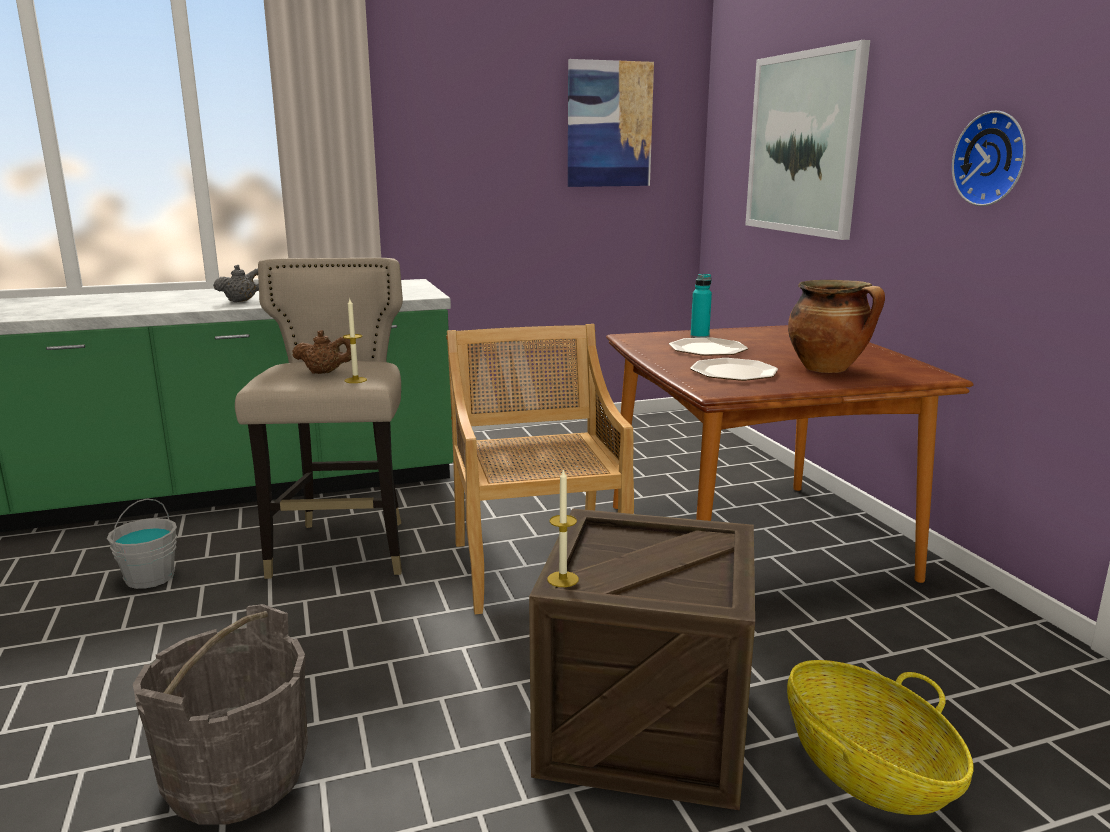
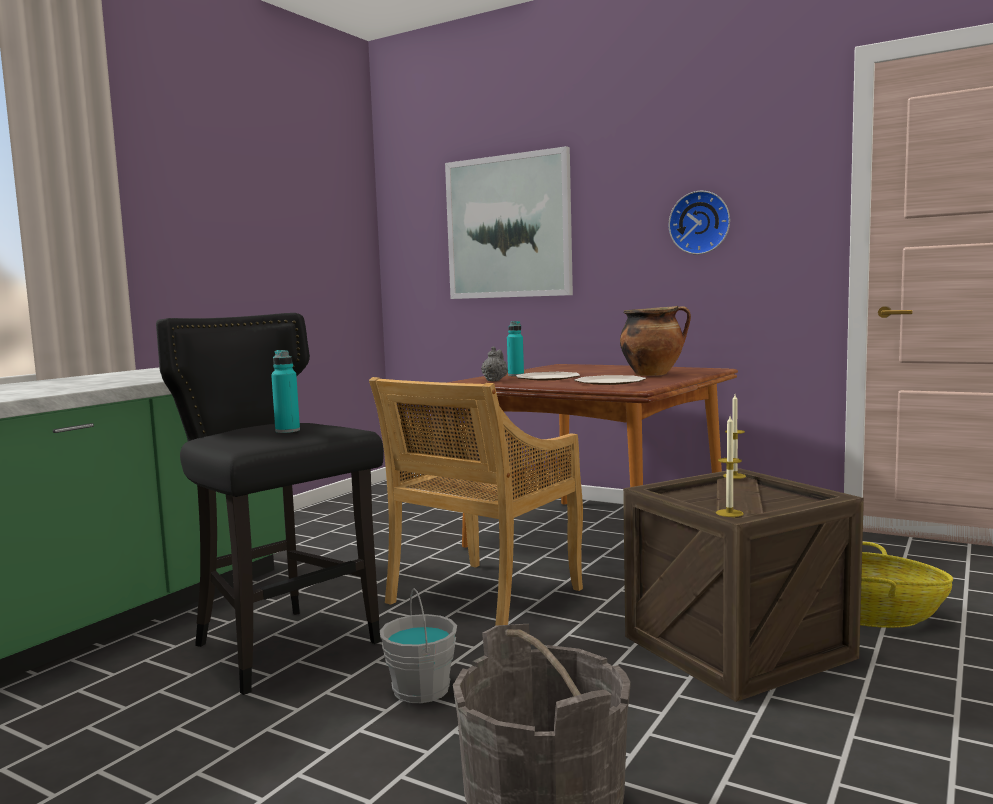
camera: 40 degrees left, 10 degrees down
grey bucket [107,499,177,589] -> grey bucket moved to [380,588,457,703]
grey teapot [213,265,259,302] -> grey teapot moved to [481,346,508,381]
beige stool [235,258,403,579] -> black stool [156,313,384,695]
brown teapot [292,330,351,374] -> turquoise bottle [271,350,300,433]
candle [343,299,367,383] -> candle moved to [723,394,746,479]
beige chair [446,324,634,614] -> beige chair turned 90 degrees counterclockwise [369,377,583,626]
picture [568,59,654,187] -> none

